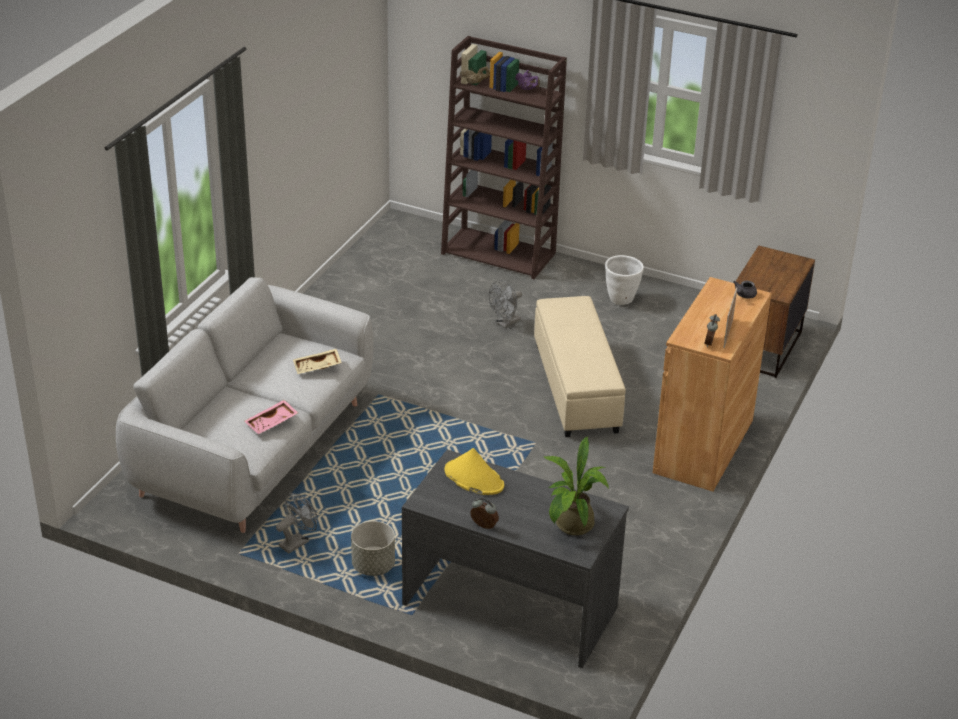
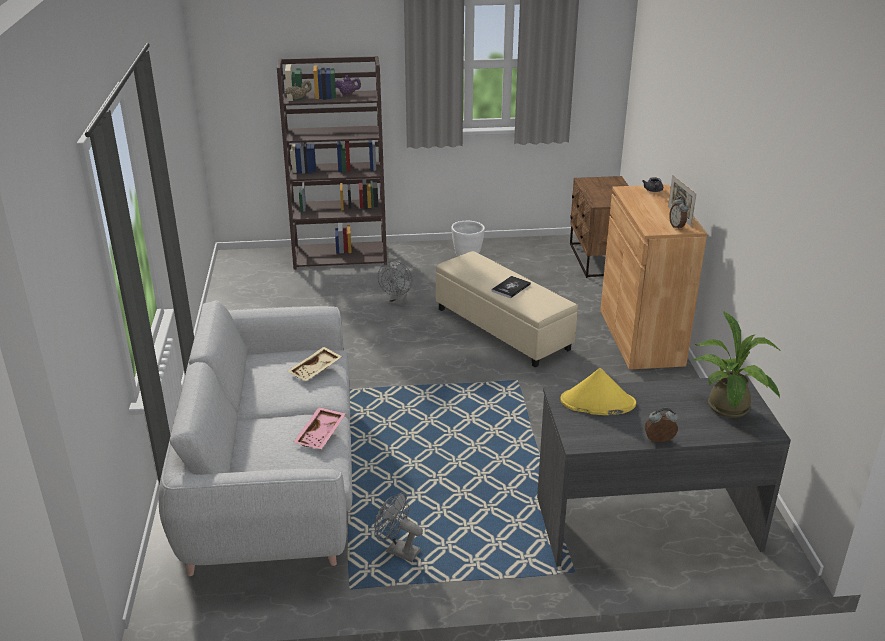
camera: 30 degrees left, 5 degrees down
grey fan [276,493,317,554] -> grey fan turned 75 degrees counterclockwise [374,493,423,562]
grey planter [351,521,395,576] -> none
none -> book [491,276,531,298]

